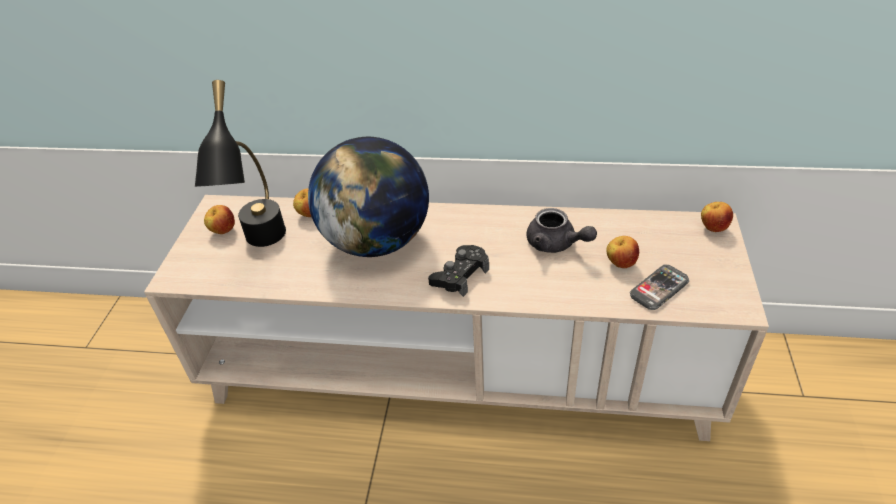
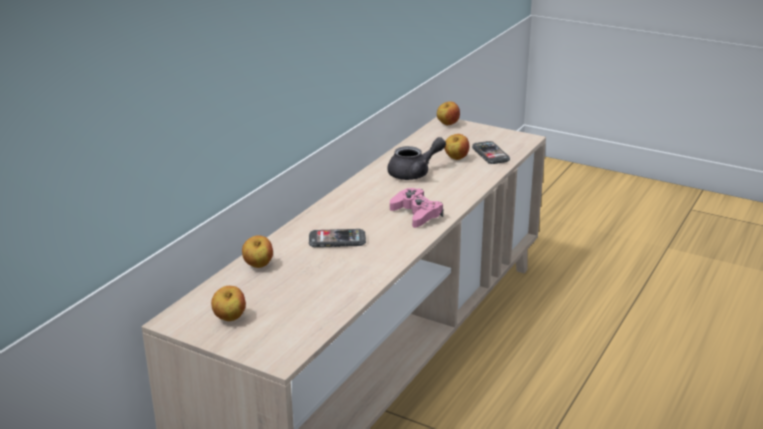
camera: 70 degrees left, 15 degrees down
black table lamp [195,80,286,247] -> none
globe [308,137,429,257] -> phone [309,229,366,247]
black game controller [428,245,489,297] -> pink game controller [390,188,443,228]

